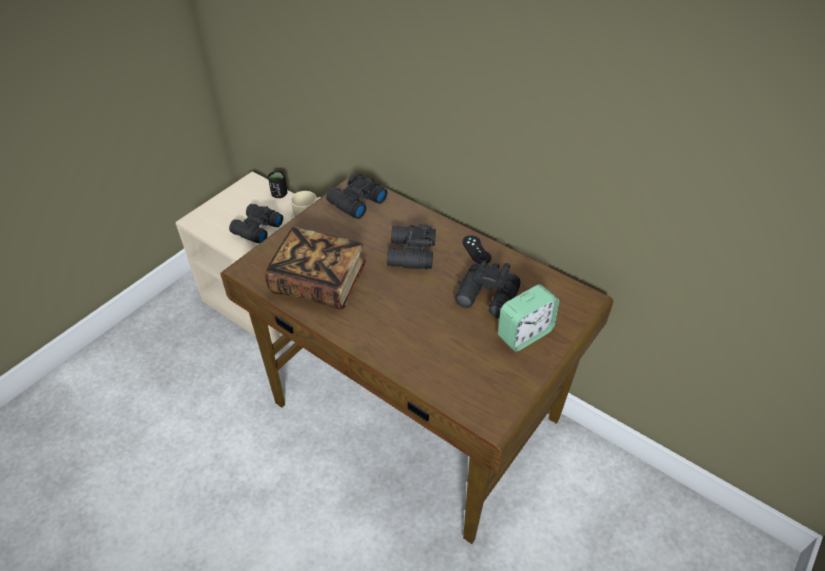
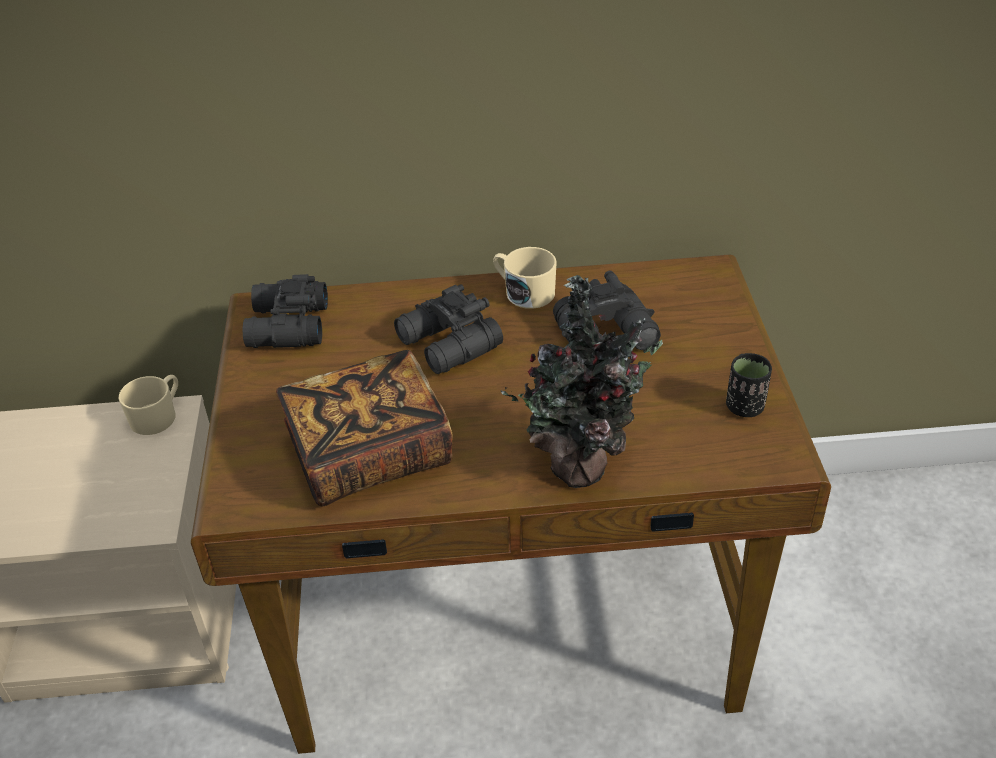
camera: 40 degrees left, 5 degrees down
black binoculars [229,204,283,243] -> none
black cup [268,171,287,198] -> black cup moved to [726,353,772,417]
black game controller [462,236,491,264] -> beige mug [493,247,557,309]
alarm clock [498,284,559,352] -> none
none -> potted plant [500,275,663,488]

